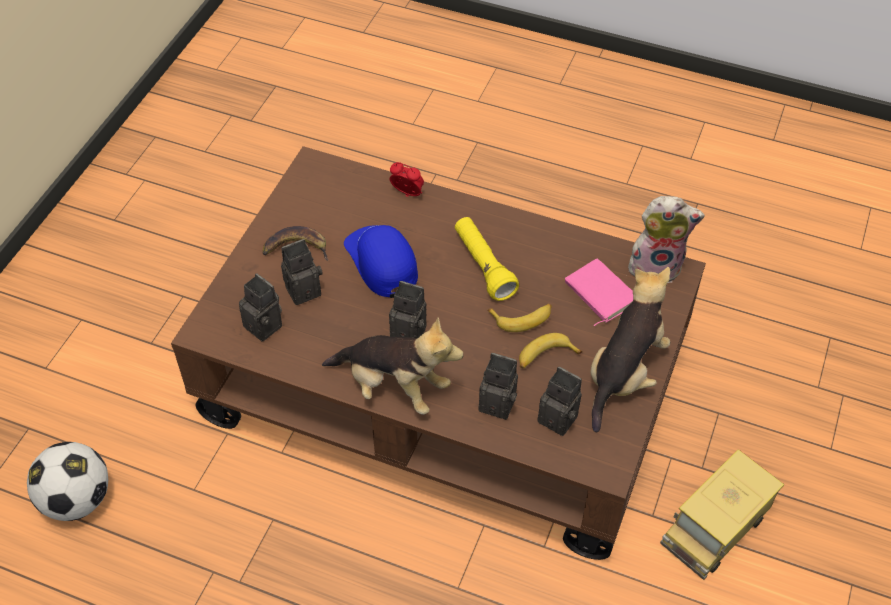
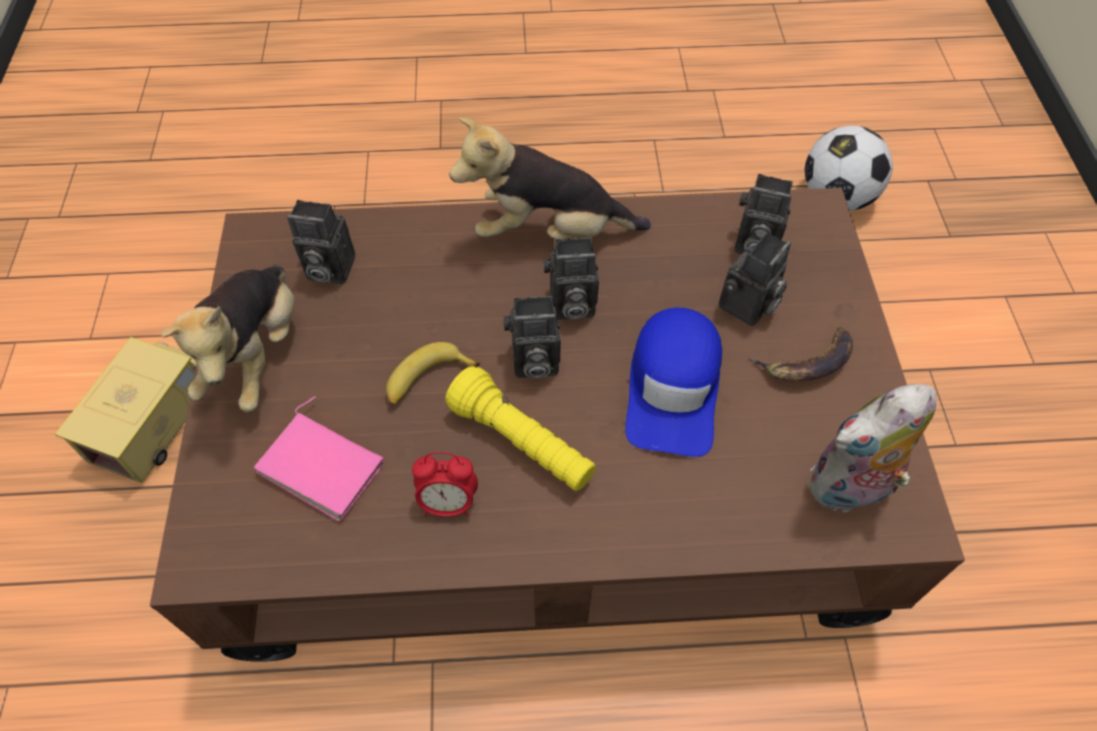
camera: 155 degrees right, 5 degrees up
blue cap [344,225,418,298] -> blue cap turned 60 degrees clockwise [626,308,722,457]
alarm clock [390,162,424,197] -> alarm clock moved to [412,452,478,517]
camera [479,353,518,420] -> camera moved to [503,296,561,378]
banana [519,333,583,369] -> none
plush toy [628,196,705,283] -> plush toy moved to [809,384,937,514]

